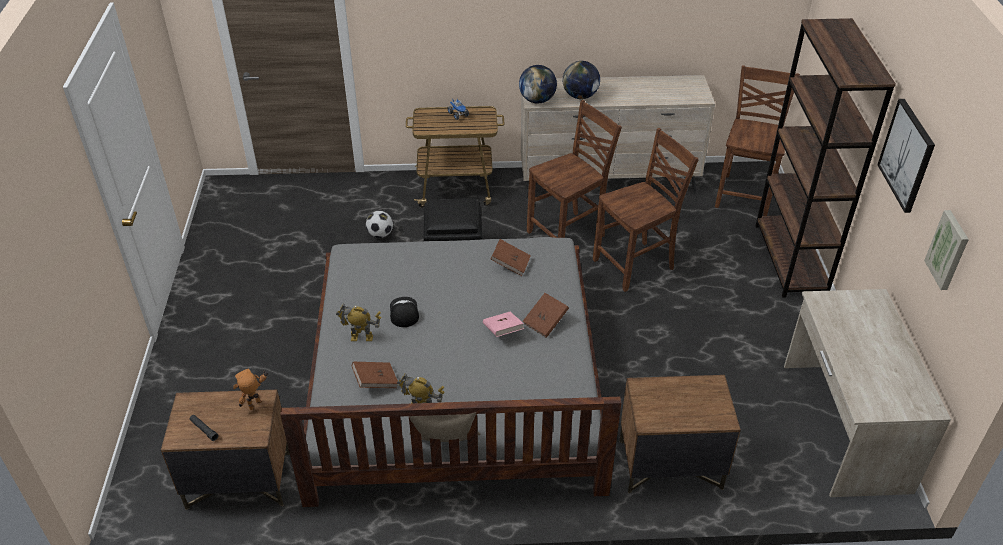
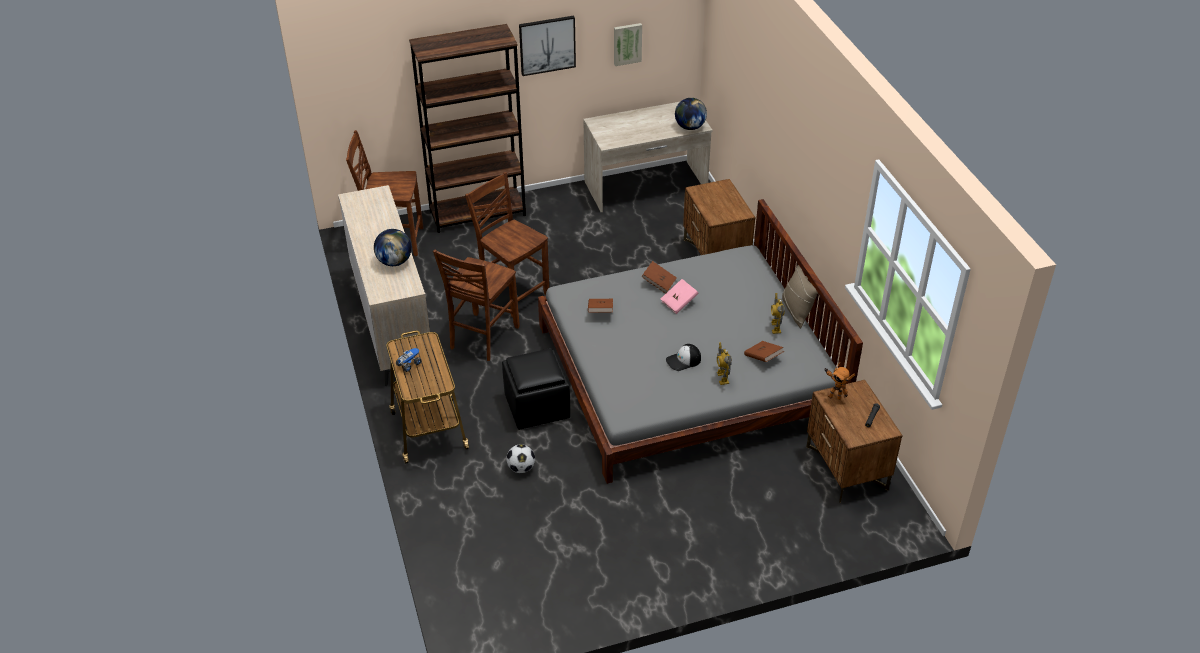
camera: 105 degrees left, 0 degrees up
globe [519,65,557,103] -> globe moved to [675,98,707,130]
brown chair [527,100,622,238] -> brown chair turned 105 degrees counterclockwise [433,249,520,361]

